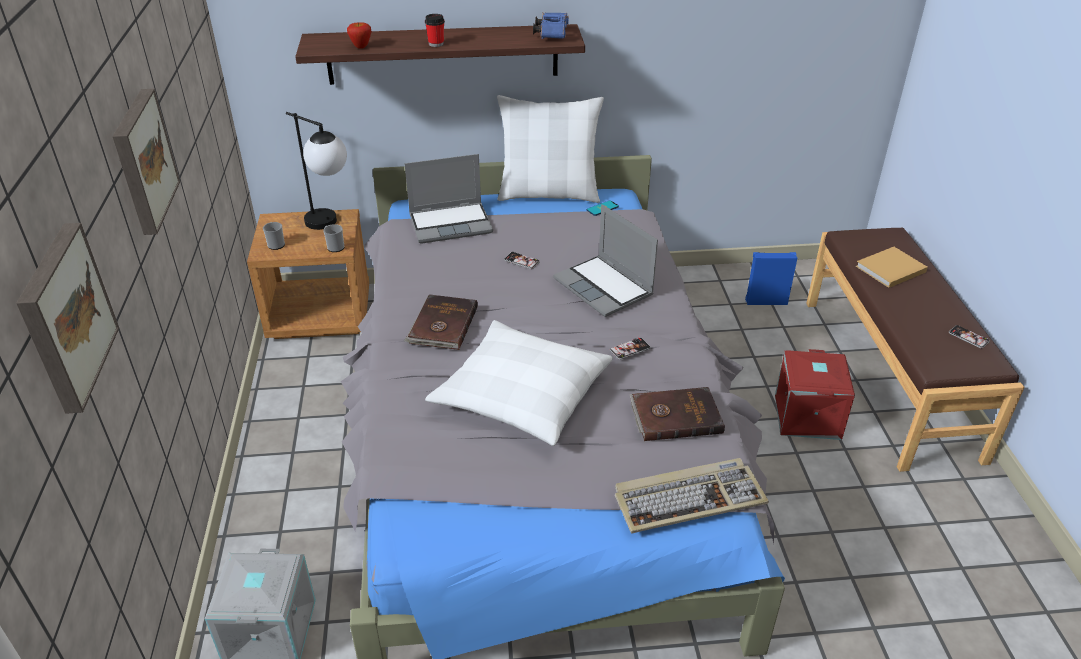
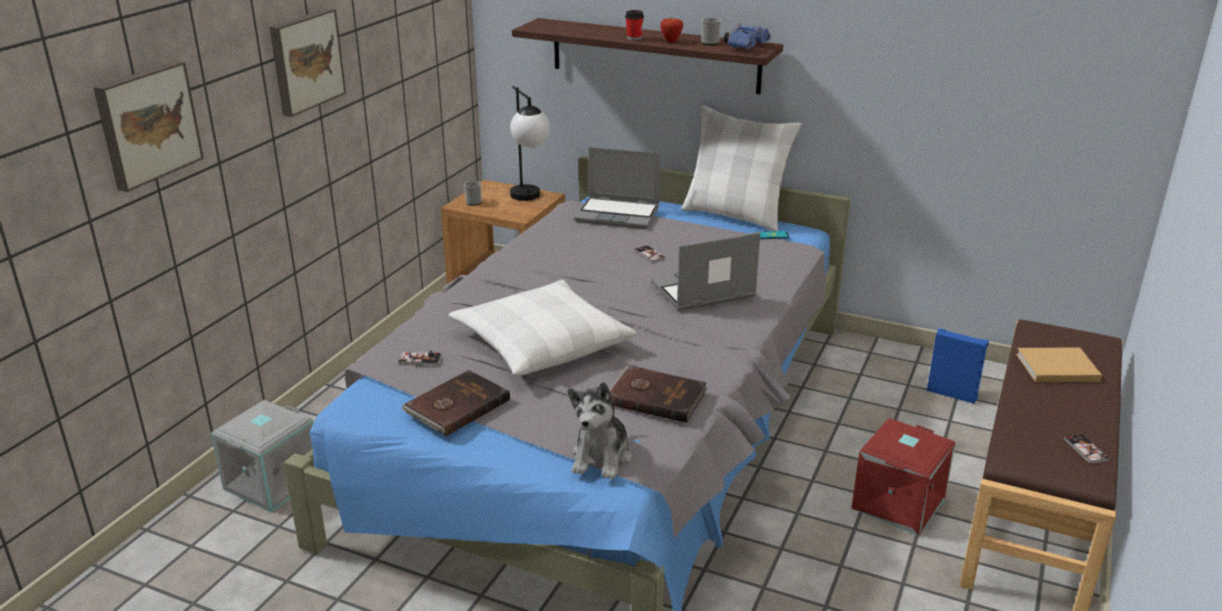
camera: 30 degrees right, 10 degrees down
mug [323,224,344,252] -> mug moved to [702,18,721,45]
apple [347,22,372,49] -> apple moved to [660,18,683,42]
brown book [404,294,478,350] -> brown book moved to [401,370,510,436]
laptop [553,204,658,317] -> laptop turned 75 degrees clockwise [651,232,760,311]
phone [610,337,651,360] -> phone moved to [398,351,442,365]
keyboard [615,458,769,534] -> plush toy [568,382,632,479]

